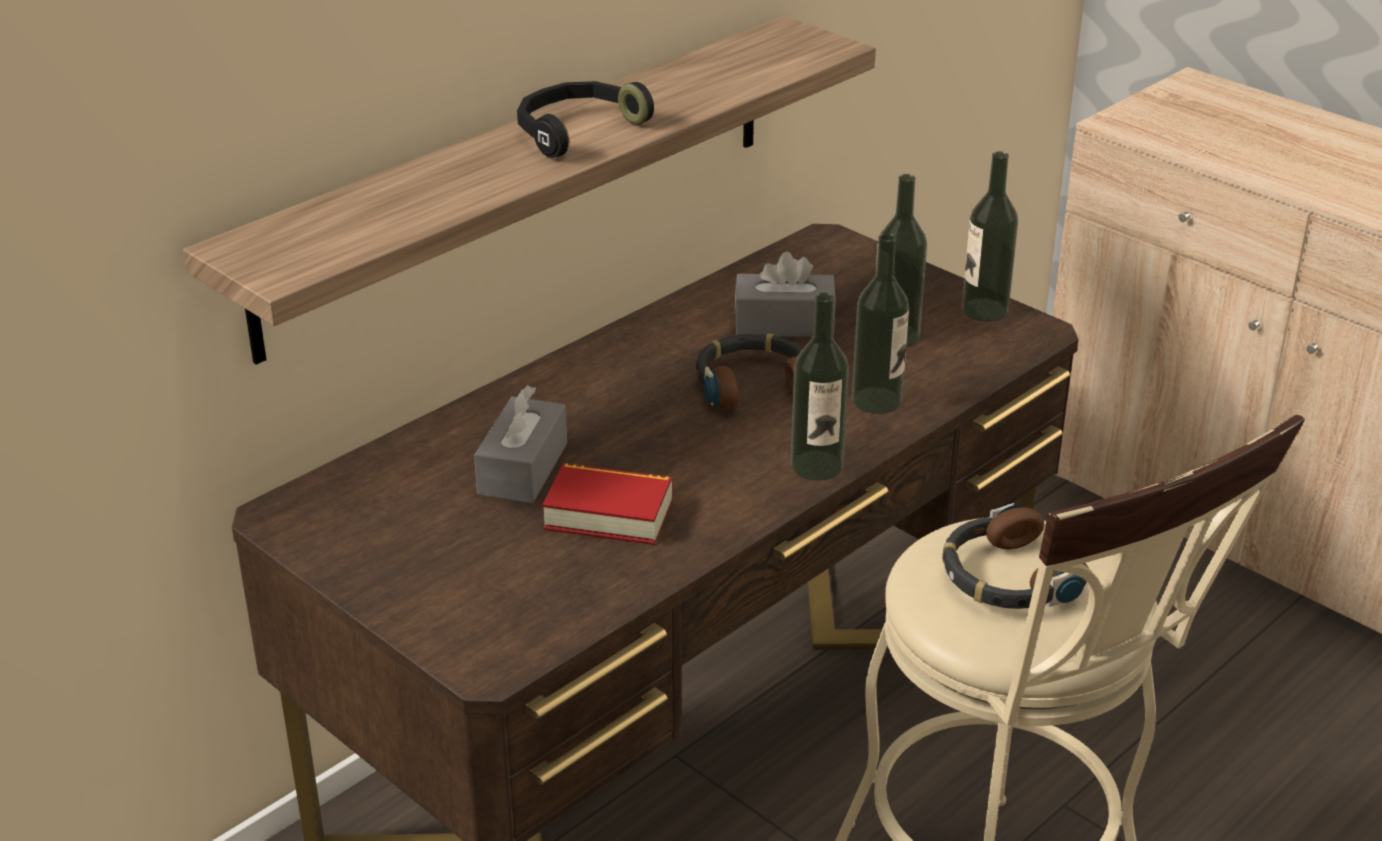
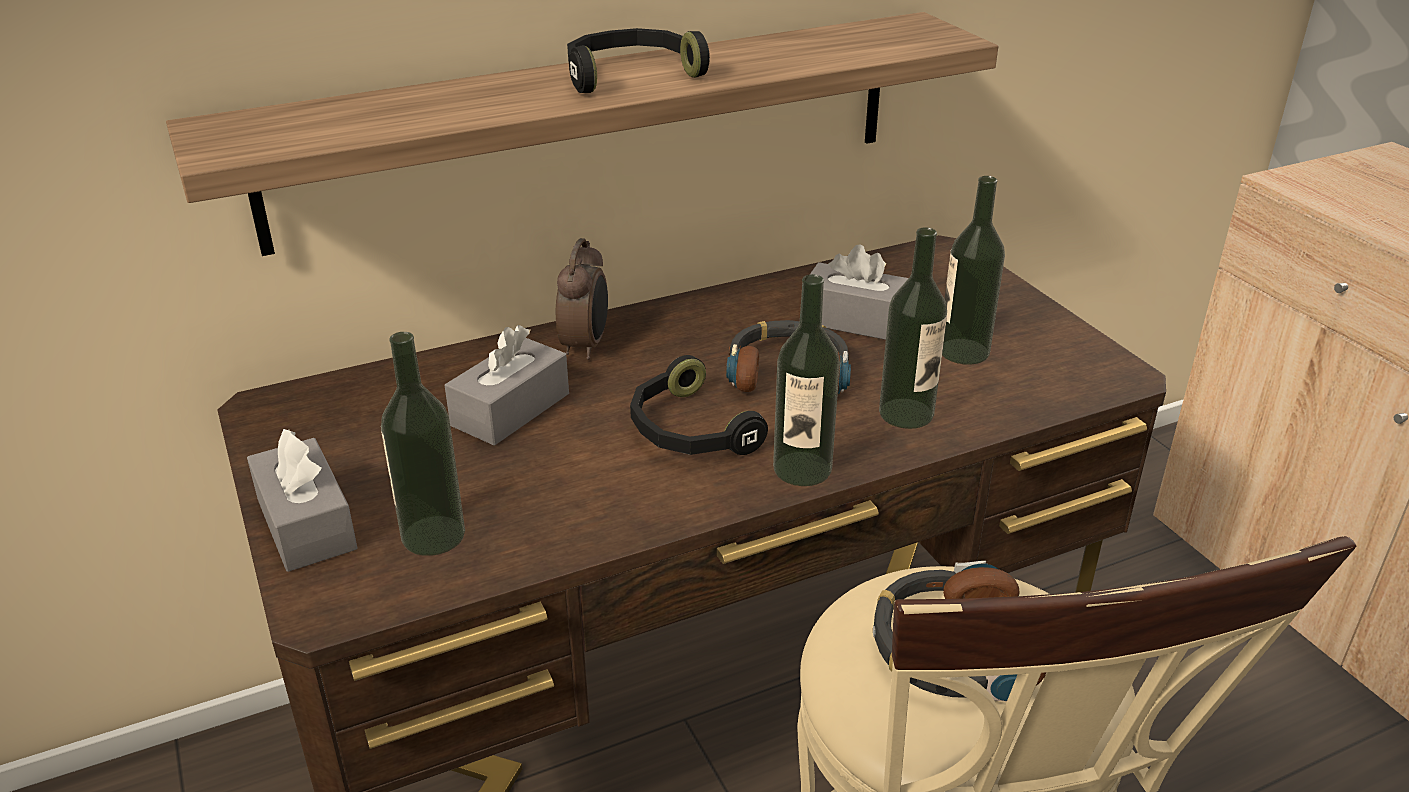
camera: 20 degrees right, 0 degrees up
book [542,463,673,545] -> none
bottle [962,151,1018,321] -> bottle moved to [381,332,465,556]
none -> grey tissue box [247,429,357,572]
none -> alarm clock [556,238,608,360]
none -> black headphones [630,355,768,455]

